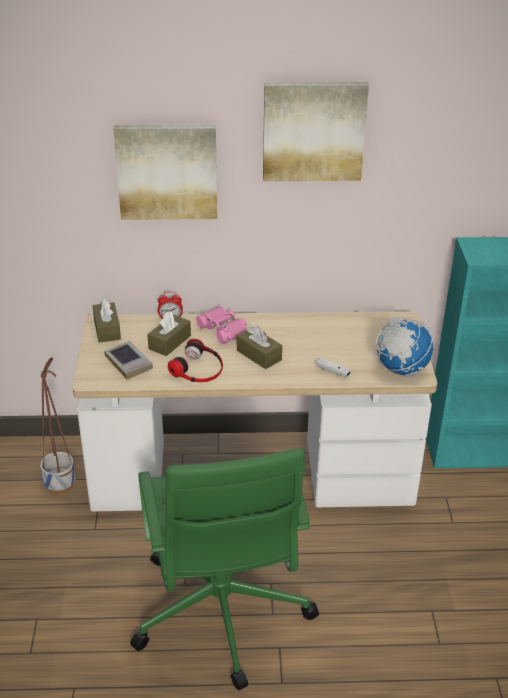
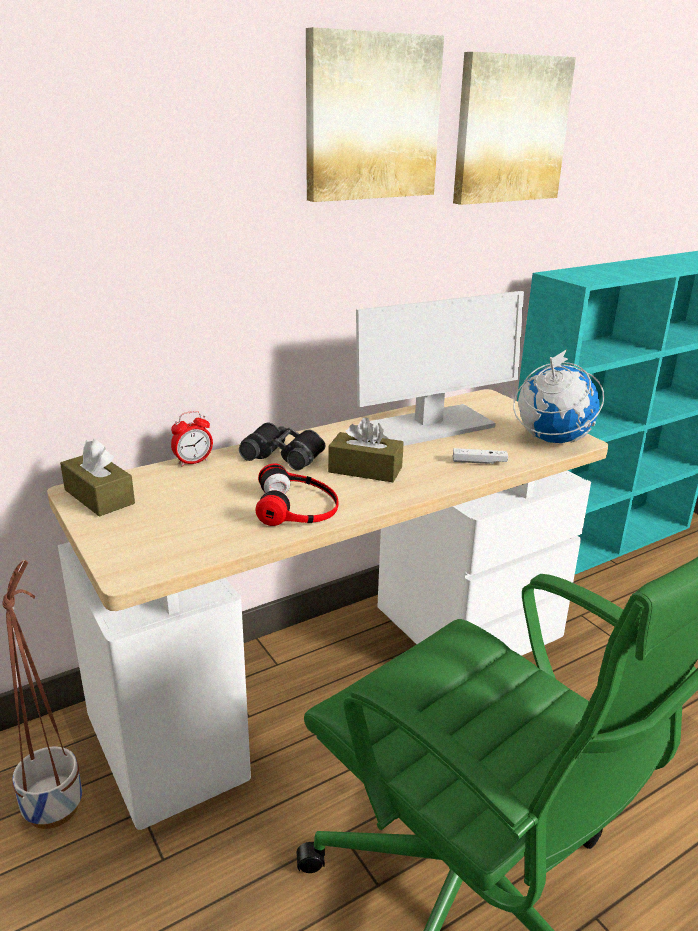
camera: 30 degrees left, 10 degrees down
book [104,341,153,379] -> none
picture [114,125,217,220] -> picture moved to [453,52,576,205]
brown tissue box [147,311,191,356] -> none
pink binoculars [196,306,247,344] -> black binoculars [239,423,325,470]
none -> monitor [356,291,524,446]

